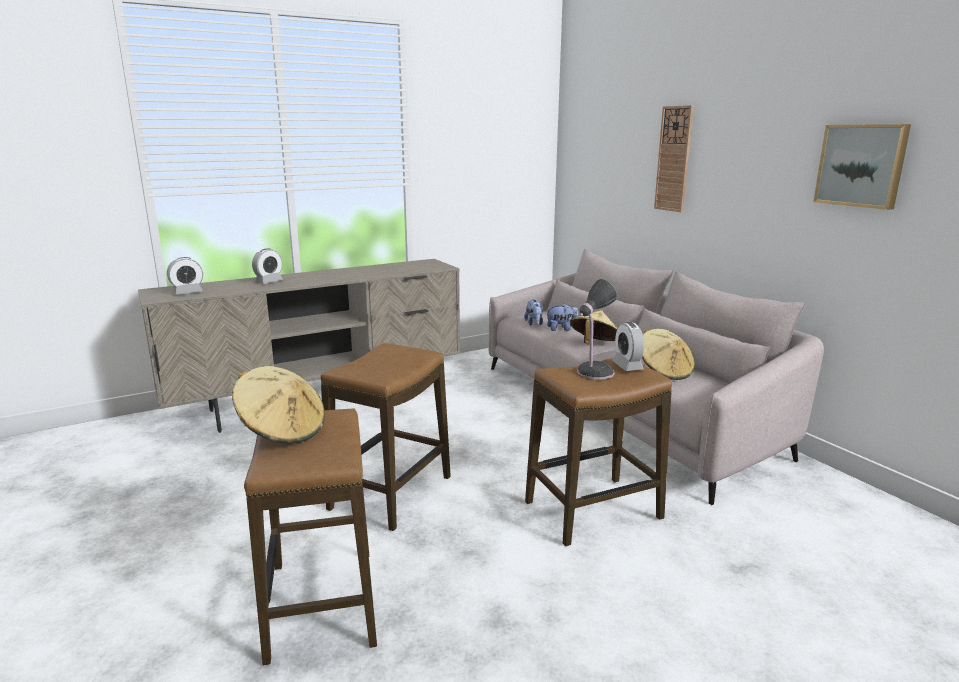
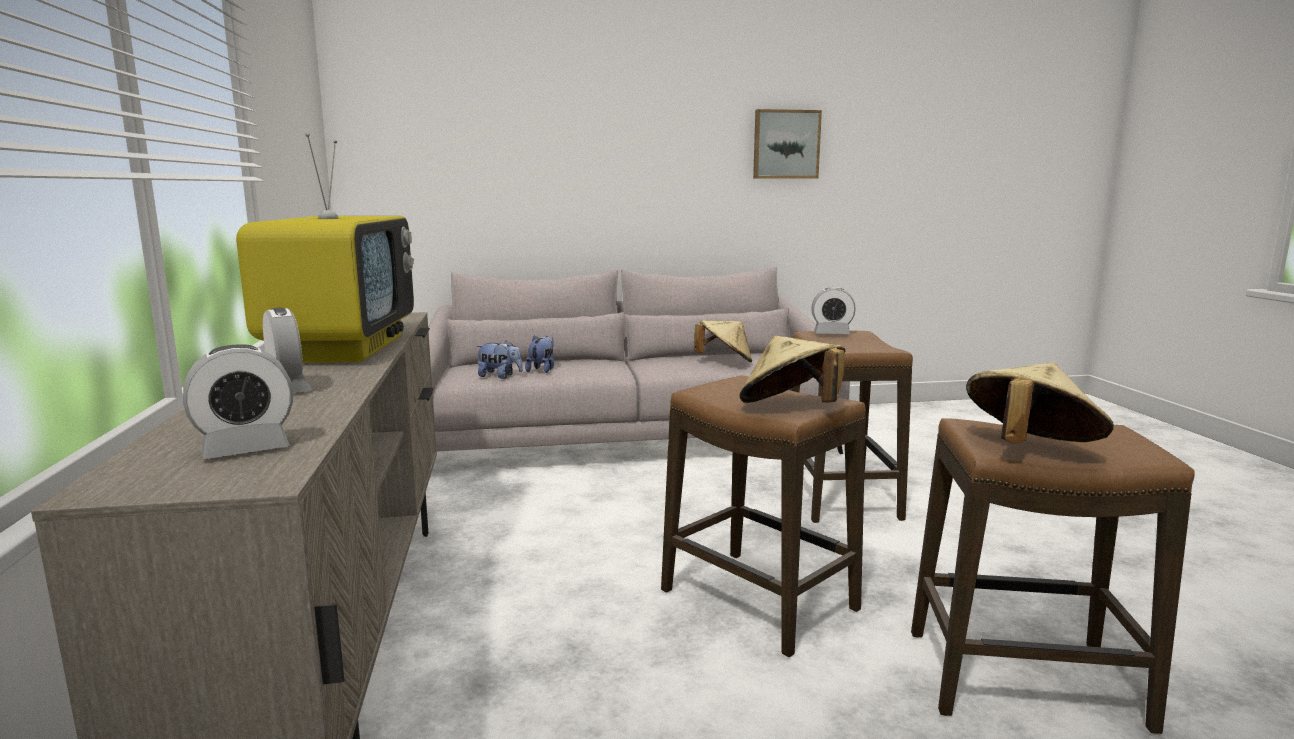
camera: 70 degrees left, 5 degrees down
alarm clock [167,257,203,295] -> alarm clock turned 75 degrees clockwise [183,344,293,459]
beige hat [570,310,618,344] -> beige hat moved to [740,336,846,403]
table lamp [577,279,617,380] -> none
wall clock [654,105,694,212] -> none
none -> television [236,133,414,363]

